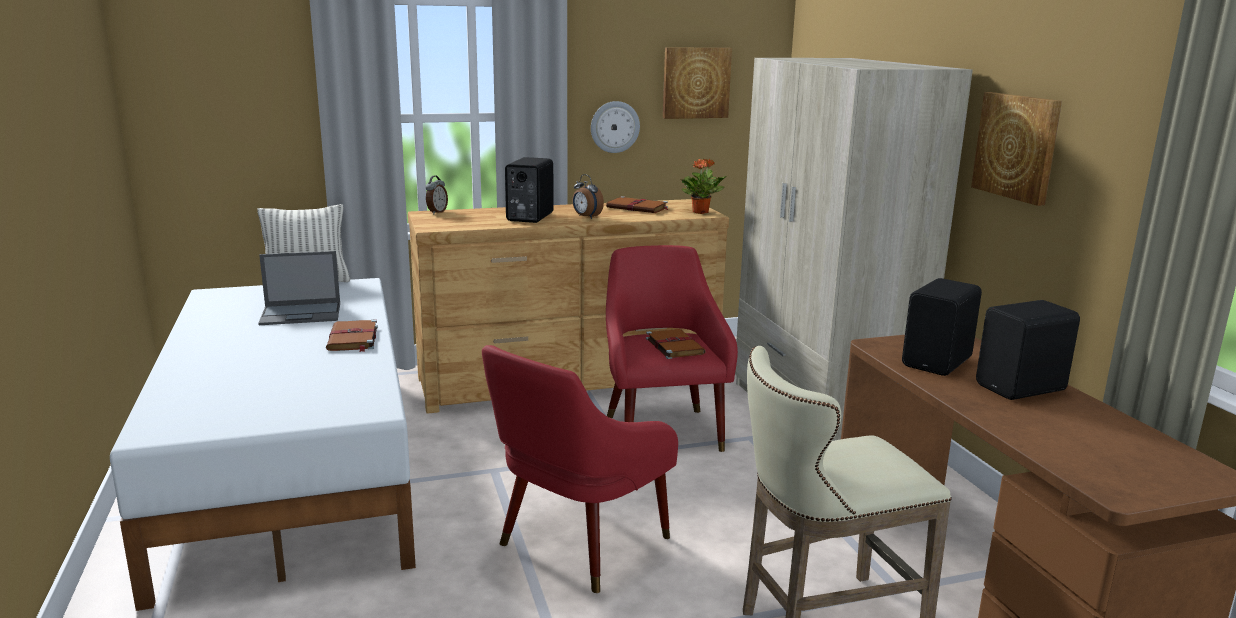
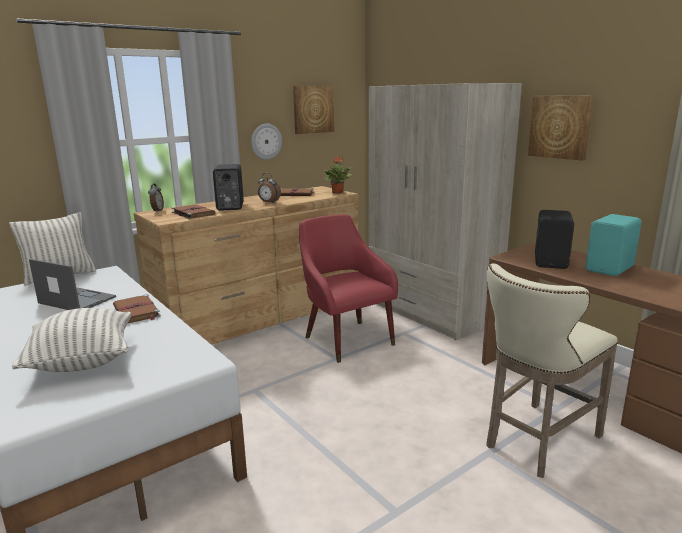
camera: 20 degrees left, 0 degrees up
laptop [258,251,340,325] -> laptop turned 120 degrees counterclockwise [29,259,116,310]
red armchair [482,345,678,593] -> none
brown book [646,329,706,359] -> brown book moved to [172,204,215,219]
black speaker [976,300,1080,400] -> turquoise speaker [586,214,641,276]
none -> pillow [12,308,131,372]

